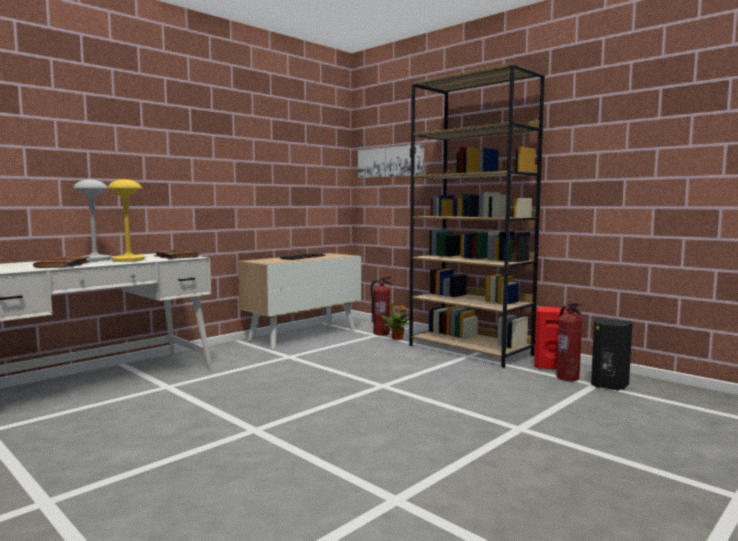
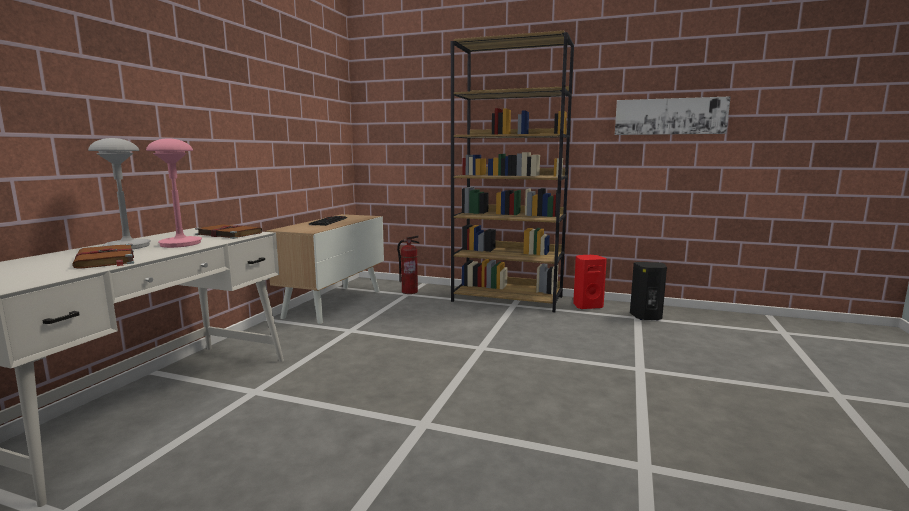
camera: 25 degrees left, 5 degrees up
yellow table lamp [108,179,145,262] -> pink table lamp [146,138,202,248]
picture [358,144,424,178] -> picture moved to [615,96,731,135]
potted plant [382,303,410,340] -> none
fire extinguisher [556,304,582,381] -> none

